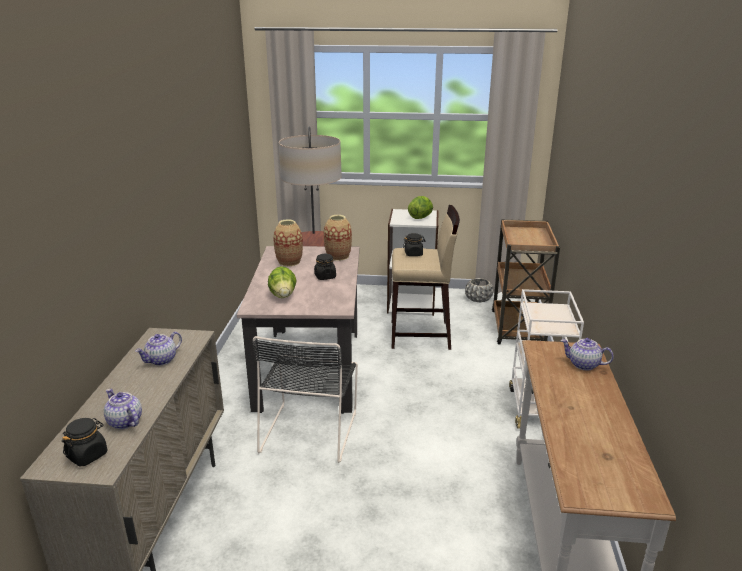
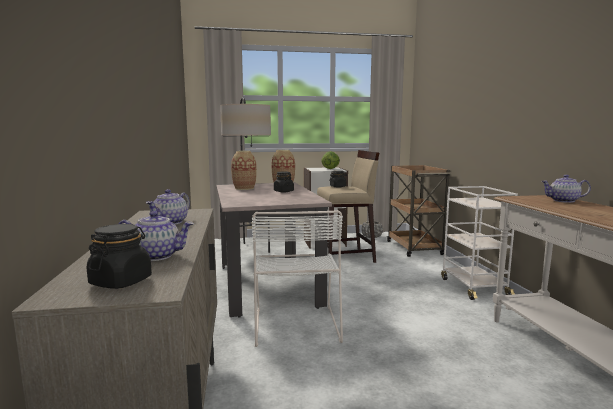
camera: 15 degrees left, 15 degrees down
teapot [104,389,142,429] -> teapot turned 150 degrees clockwise [118,211,194,261]
black chair [252,336,358,463] -> white chair [252,210,343,347]
lettuce [268,266,297,298] -> none

